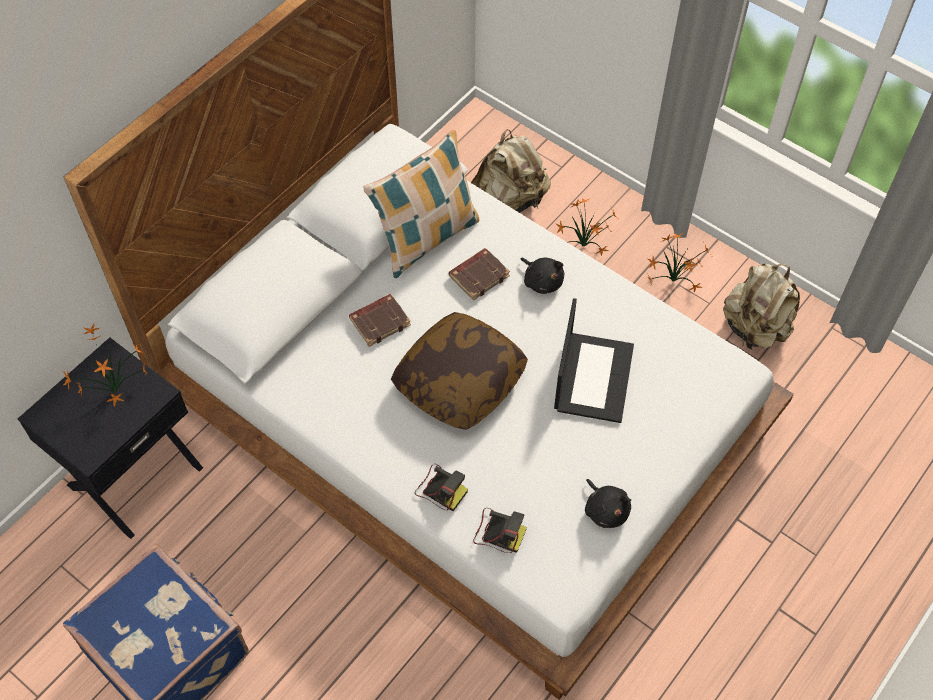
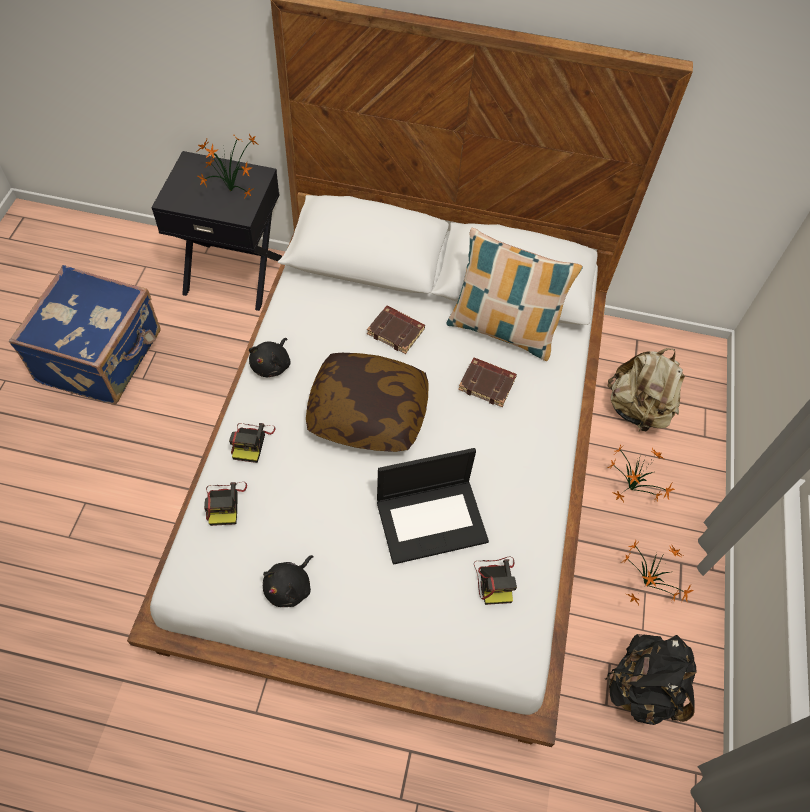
camera: 60 degrees right, 0 degrees up
black plush toy [520,257,564,294] -> black plush toy moved to [249,338,291,377]
beige backpack [723,263,800,349] -> black backpack [605,634,696,725]
none -> camera [474,557,517,605]

